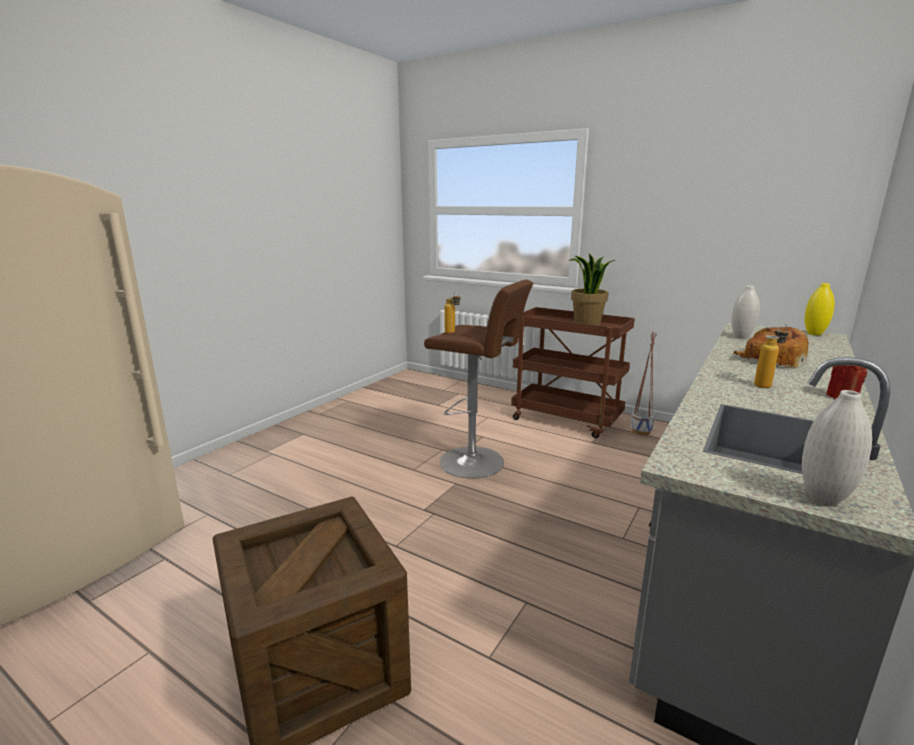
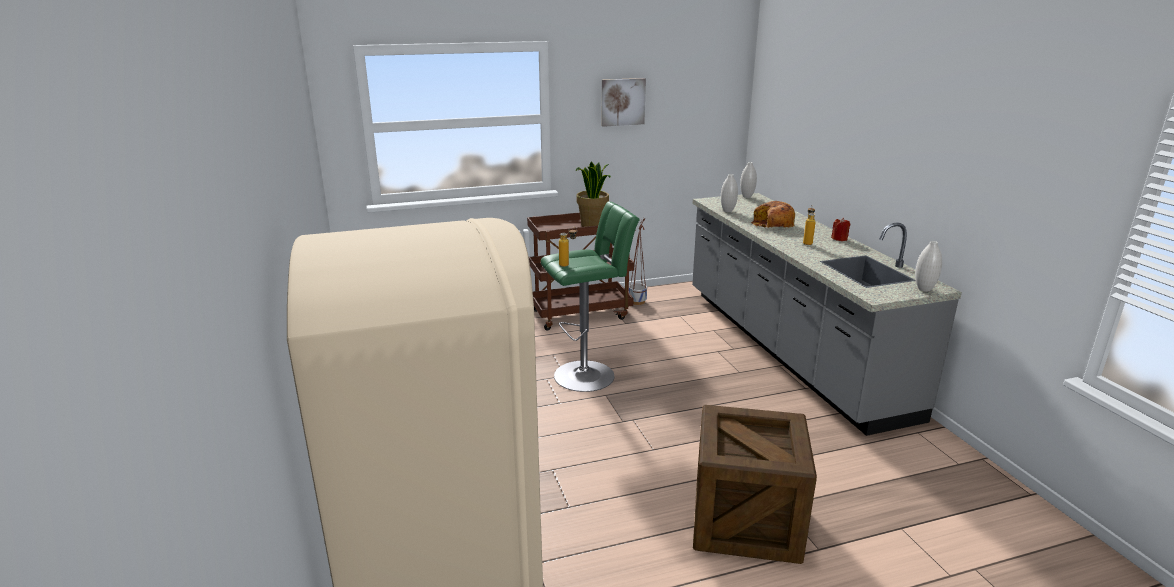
camera: 50 degrees left, 5 degrees up
brown stool [424,279,534,478] -> green stool [541,201,640,392]
yellow vase [805,283,835,335] -> white vase [740,162,757,198]
none -> picture [601,78,646,127]

